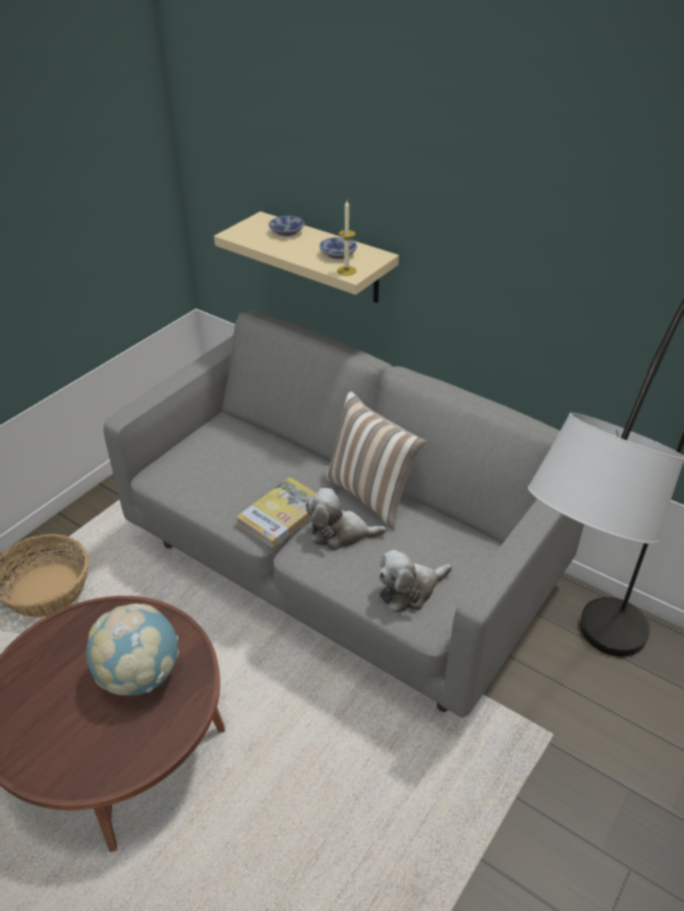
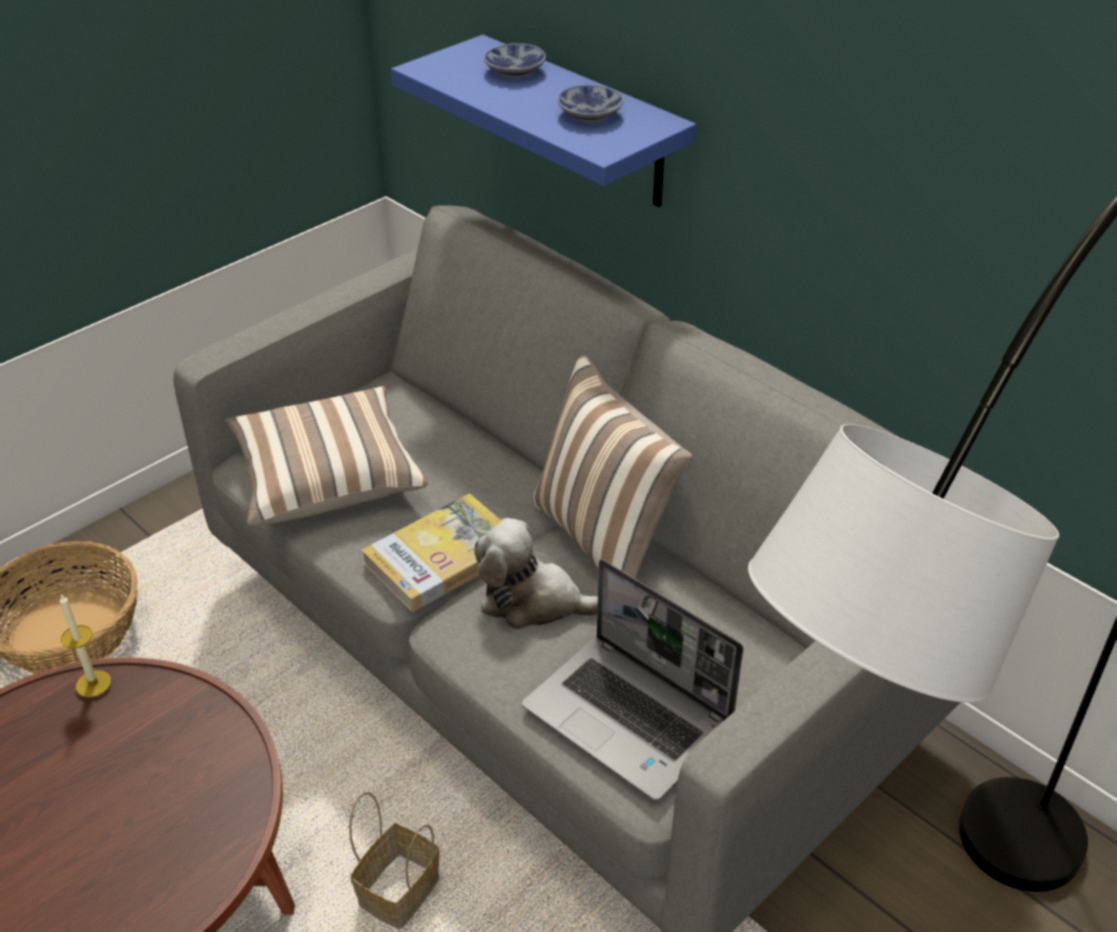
camera: 10 degrees right, 0 degrees up
globe [86,603,179,696] -> none
beige shelf [214,211,399,303] -> blue shelf [391,35,697,207]
candle [337,201,356,276] -> candle moved to [60,594,111,698]
plush toy [378,550,452,613] -> laptop [522,559,743,801]
none -> pillow [224,386,428,526]
none -> basket [349,792,440,929]

